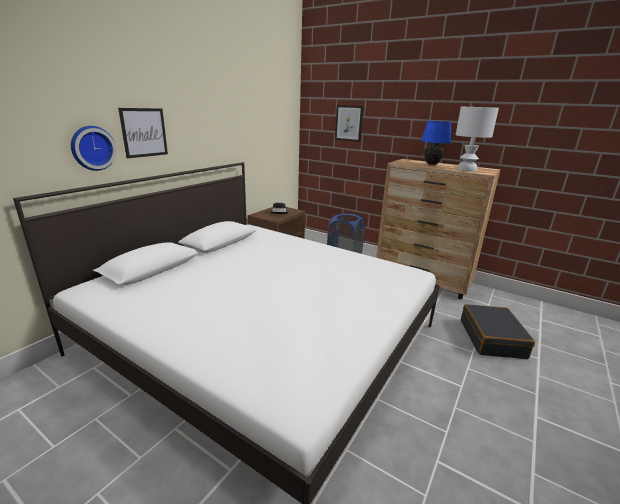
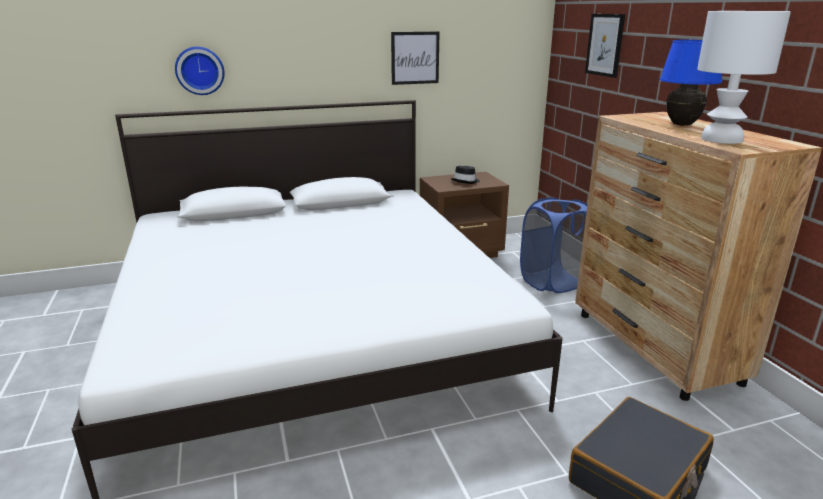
camera: 40 degrees right, 0 degrees up
picture [118,108,168,158] -> picture moved to [391,32,440,85]

